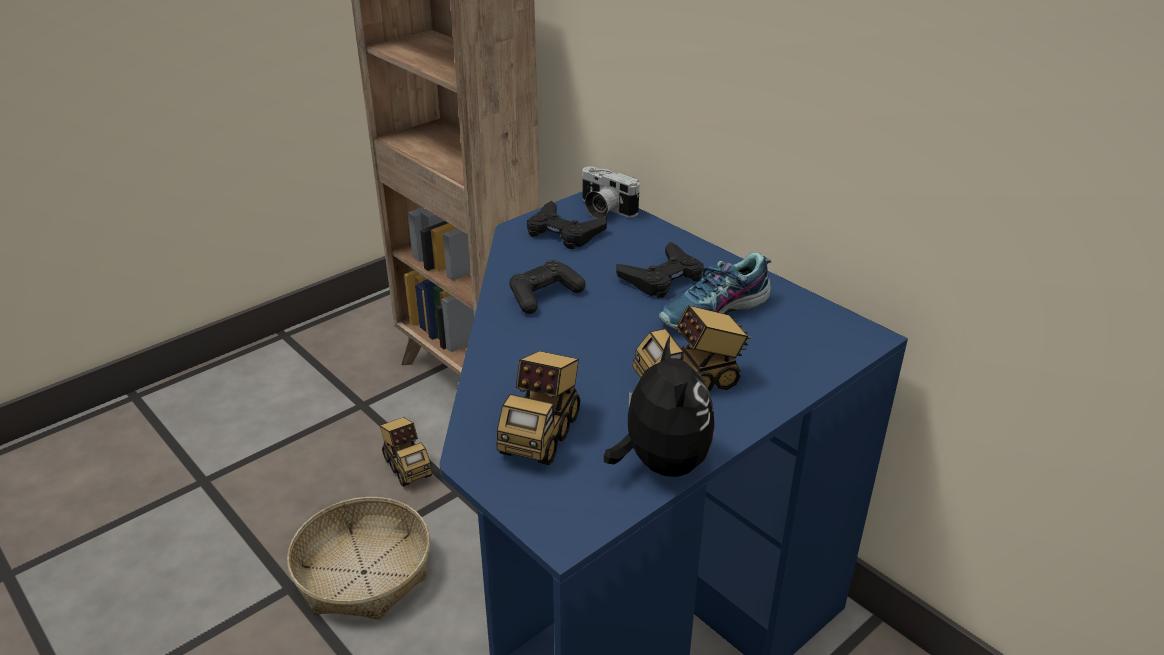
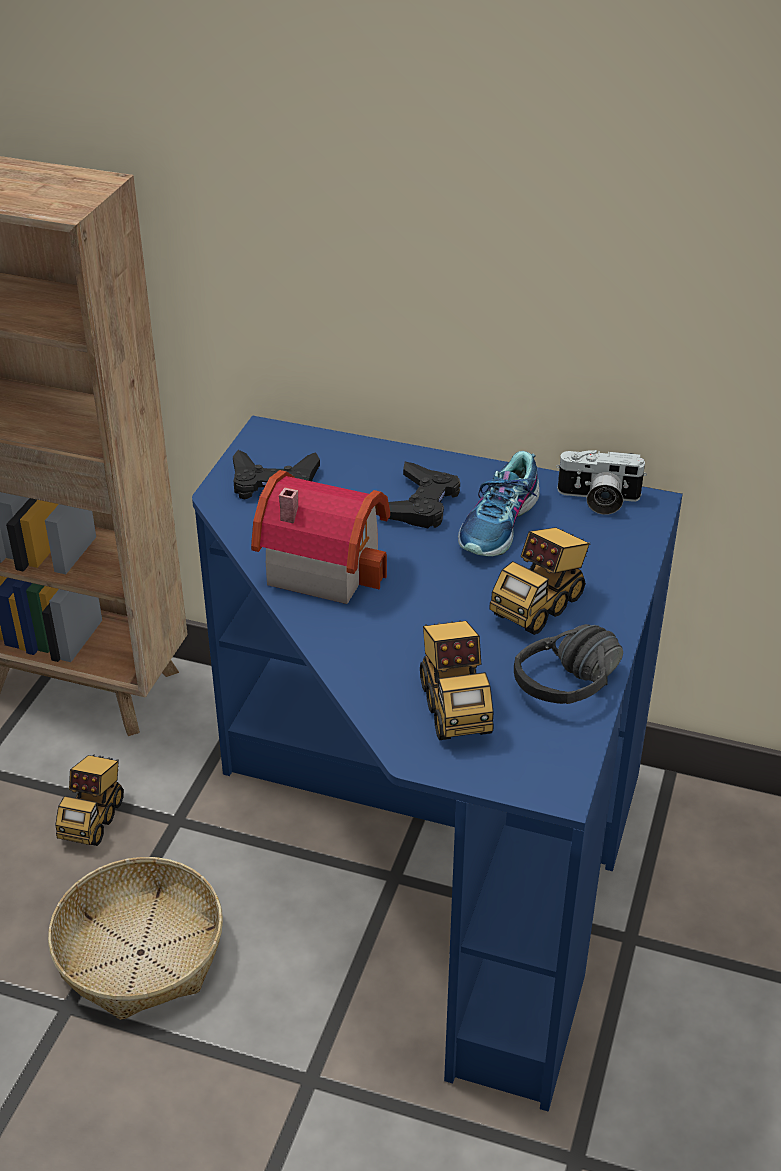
camera: 30 degrees left, 5 degrees up
toy truck [380,417,432,487] -> toy truck turned 75 degrees clockwise [55,754,124,846]
black game controller [509,260,586,314] -> toy house [251,470,390,604]
camera [582,166,640,219] -> camera moved to [556,450,647,515]
plush toy [604,336,715,477] -> black headphones [514,624,623,704]

